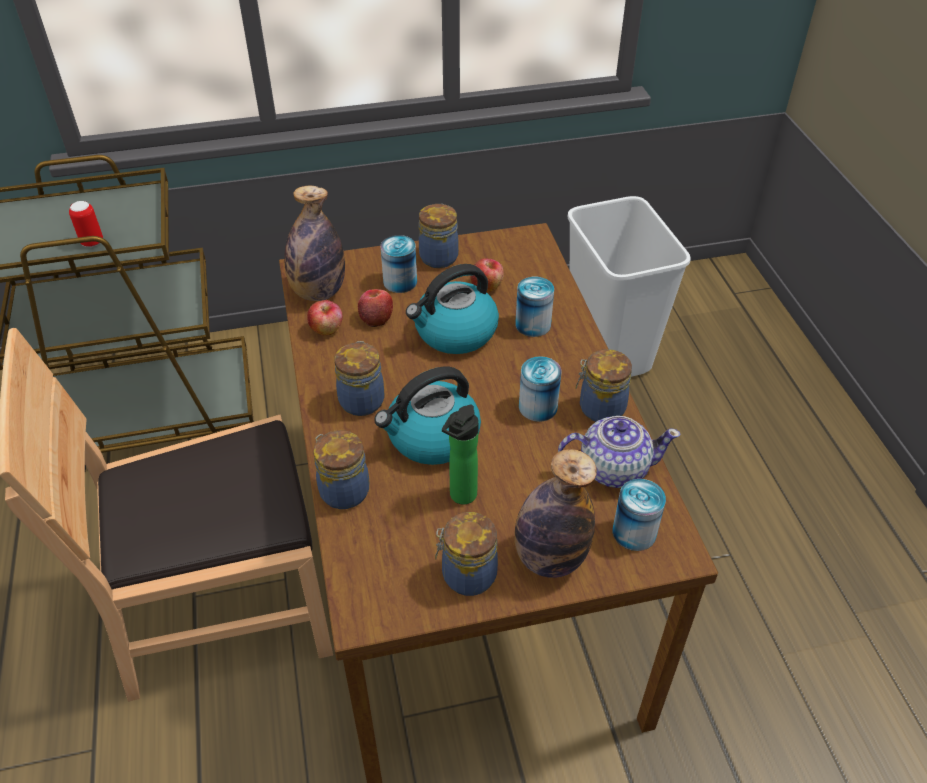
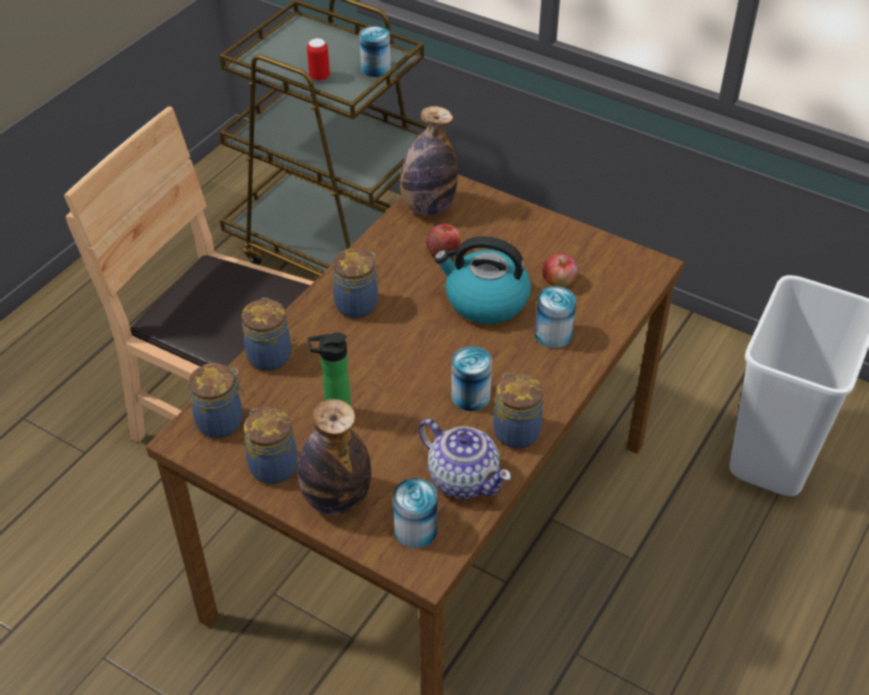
camera: 45 degrees right, 0 degrees up
apple [307,300,343,336] -> none
kettle [374,367,481,465] -> none
can [381,235,417,293] -> can moved to [359,26,391,77]
jar [419,204,459,268] -> jar moved to [188,363,244,438]

